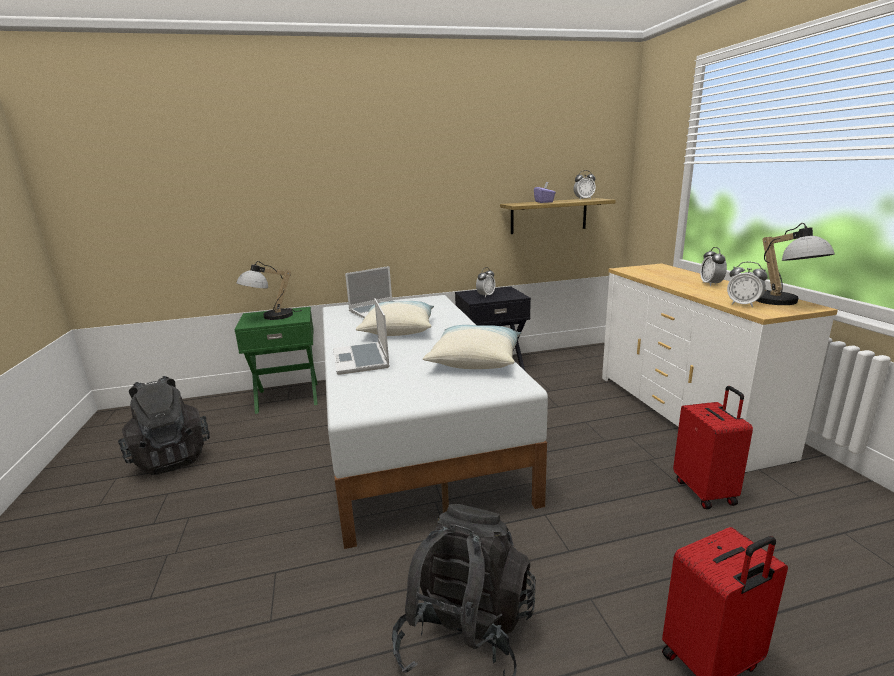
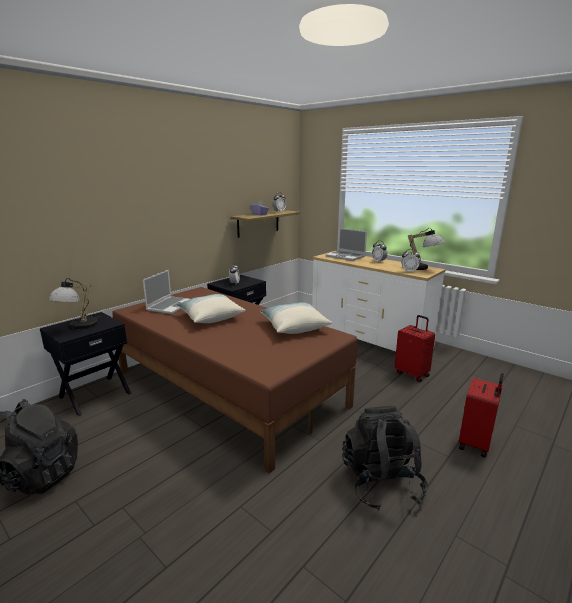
camera: 35 degrees left, 0 degrees up
green nightstand [235,307,318,414] -> black nightstand [40,312,131,416]
white bed [322,295,548,549] -> brown bed [112,287,357,474]
laptop [333,298,390,375] -> laptop moved to [326,228,367,261]

